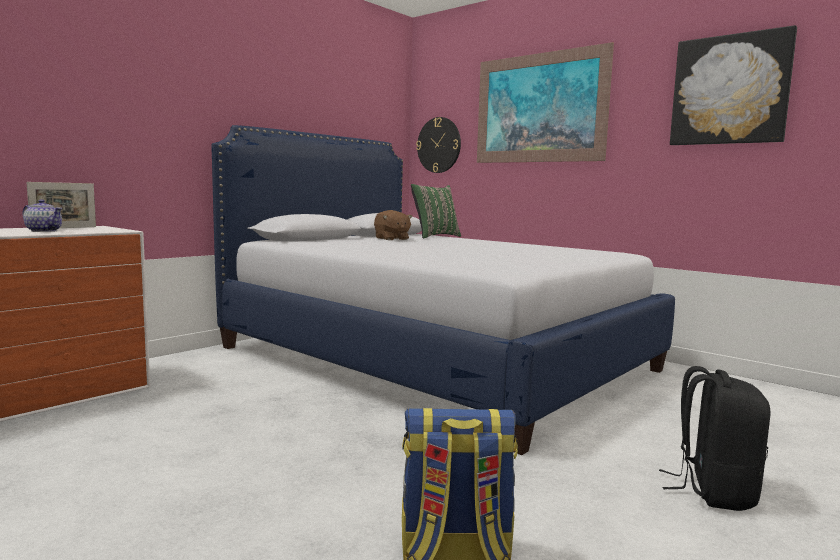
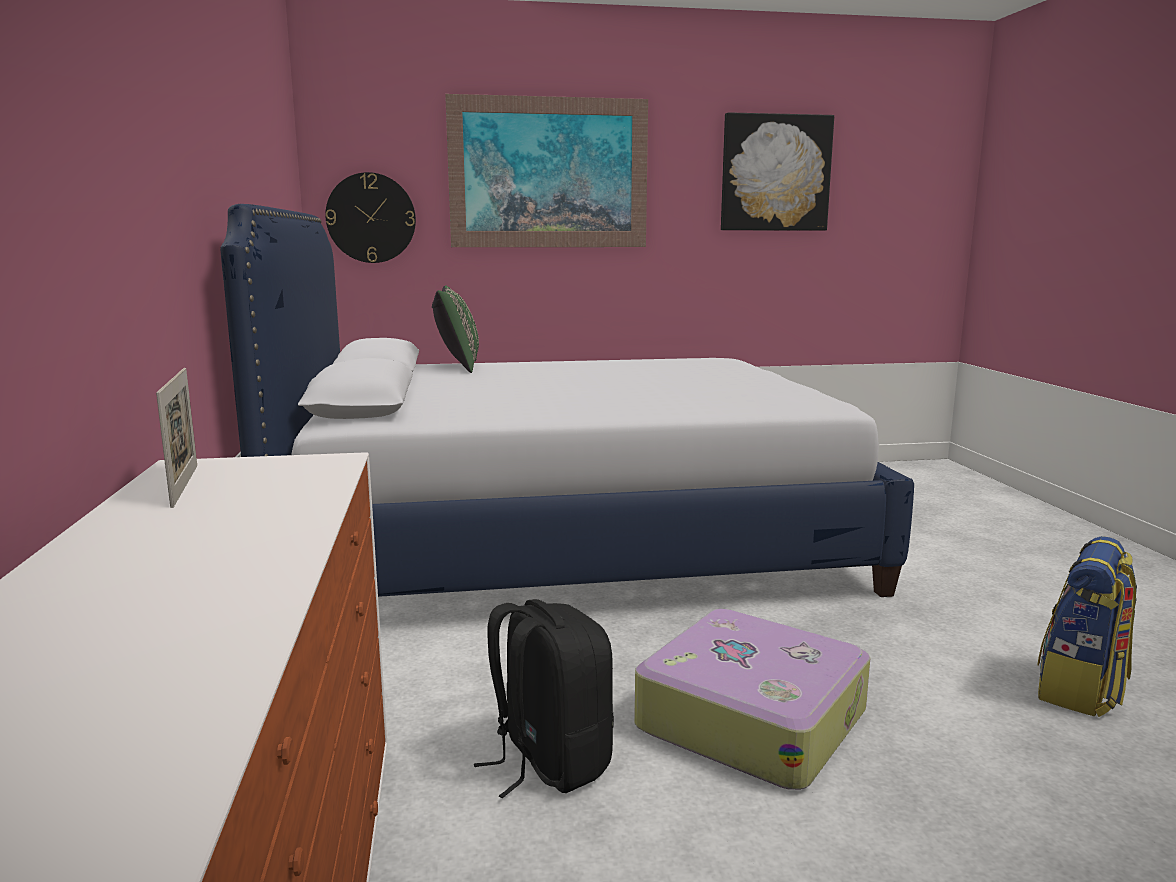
camera: 50 degrees left, 5 degrees up
teapot [23,199,62,232] -> none
brown plush toy [374,210,412,240] -> none
black backpack [659,366,770,511] -> black backpack moved to [474,599,614,798]
none -> suitcase [634,609,870,790]

